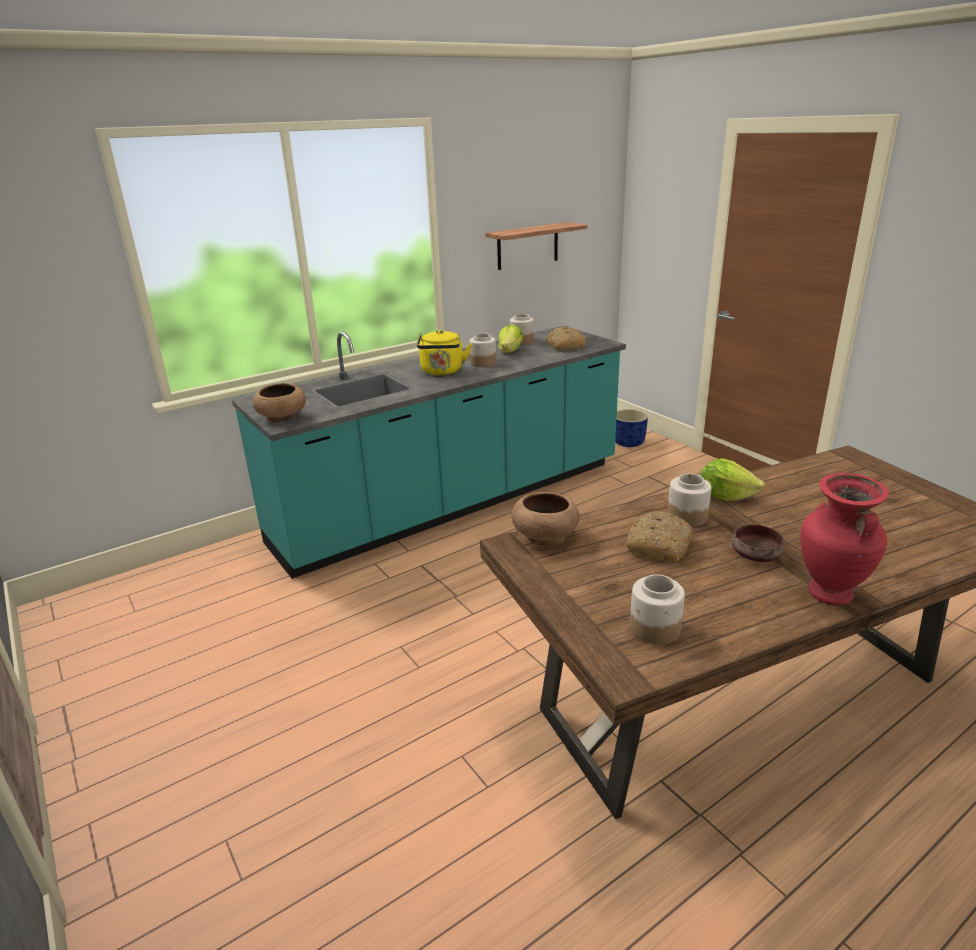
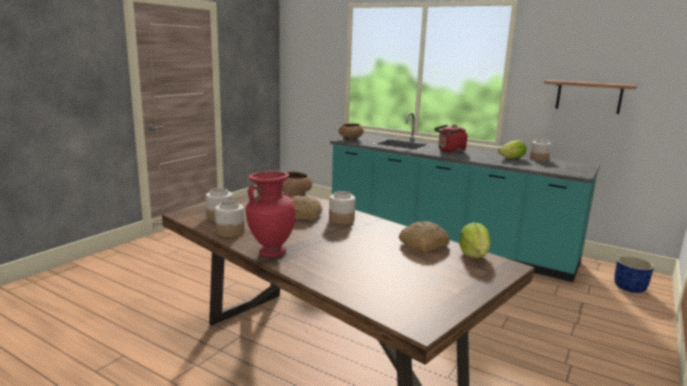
camera: 65 degrees right, 10 degrees down
yellow kettle [417,330,472,375] -> red kettle [434,125,467,153]
jar [469,333,496,367] -> jar moved to [215,200,245,237]
bread [546,326,586,351] -> bread moved to [399,221,450,252]
lettuce [700,458,765,501] -> lettuce moved to [459,222,490,258]
brown bowl [732,524,784,562] -> none

